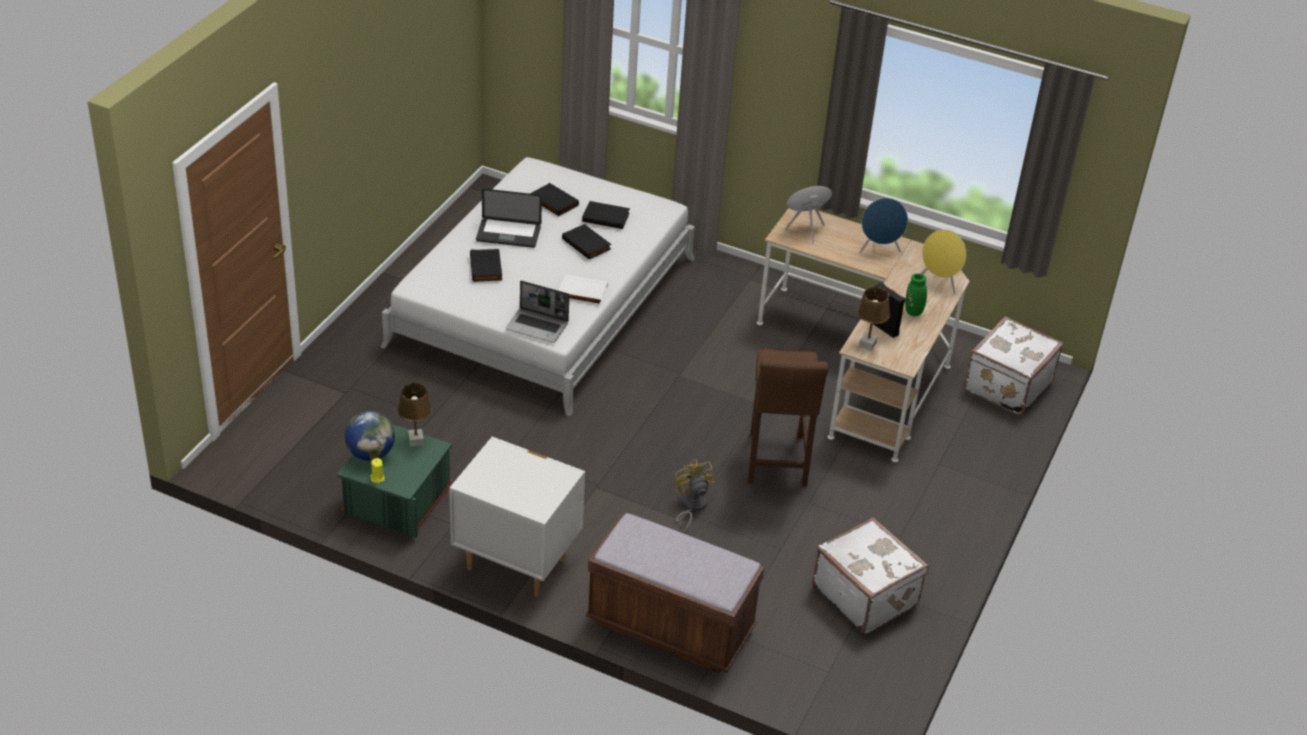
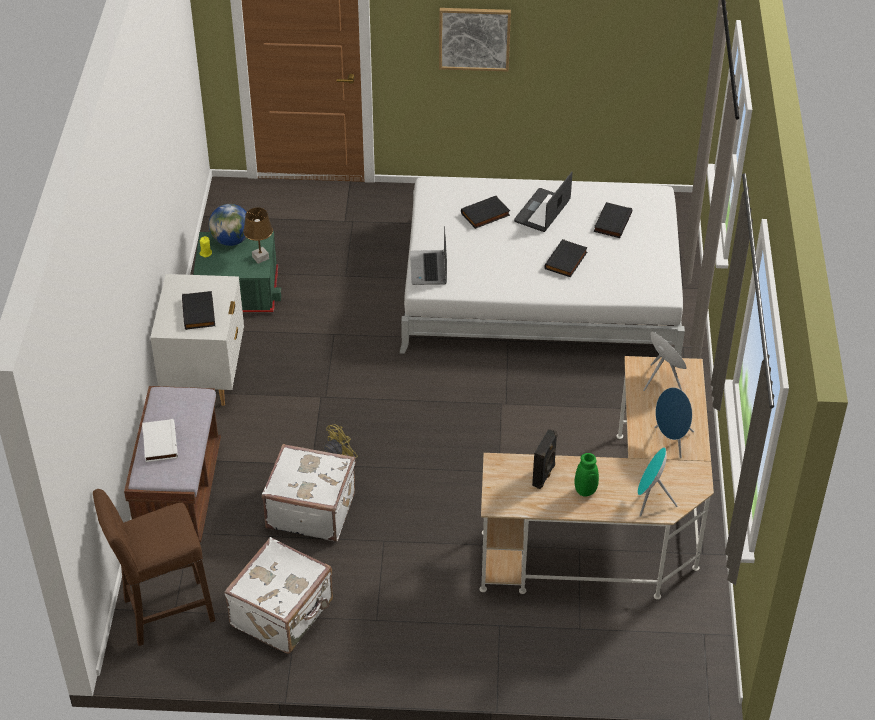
camera: 70 degrees right, 5 degrees up
laptop [476,189,542,248] -> laptop turned 45 degrees clockwise [514,172,573,232]
white book [559,275,608,305] -> white book moved to [142,419,178,462]
black book [582,201,630,229] -> black book moved to [182,291,215,330]
brown stool [748,349,828,487] -> brown stool moved to [93,489,216,646]
brown table lamp [857,287,890,351] -> none
yellow speaker [921,229,966,295] -> turquoise speaker [638,447,678,517]
white suitcase [964,316,1063,415] -> white suitcase moved to [262,444,356,541]
none -> picture [439,8,511,71]

